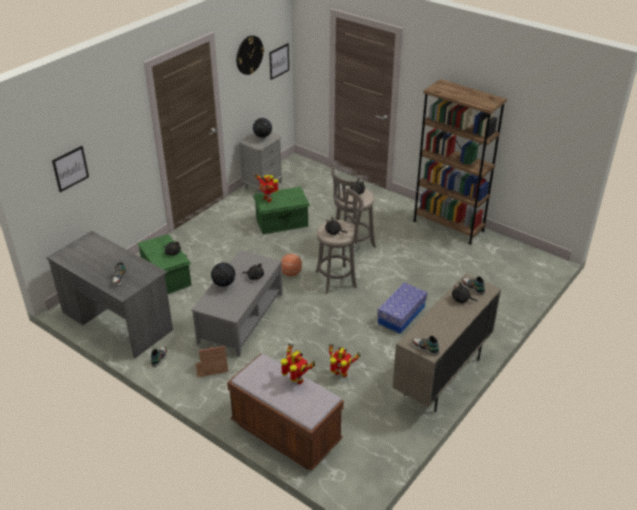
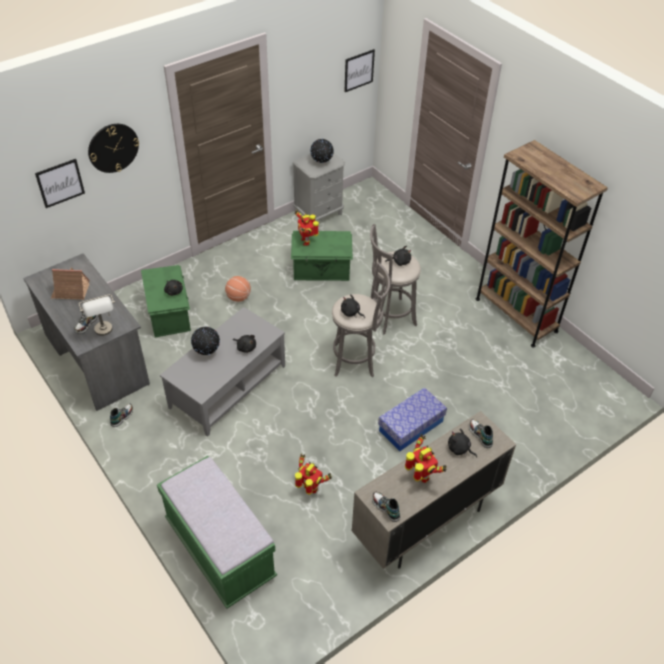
camera: 15 degrees right, 10 degrees up
toy house [195,346,228,377] -> toy house moved to [51,267,90,300]
brown bench [227,354,344,471] -> green bench [157,456,277,609]
wall clock [236,36,264,75] -> wall clock moved to [88,124,139,173]
basketball [281,254,302,277] -> basketball moved to [225,276,251,302]
toy robot [281,343,315,384] -> toy robot moved to [405,433,447,483]
none -> grey table lamp [79,294,115,336]

